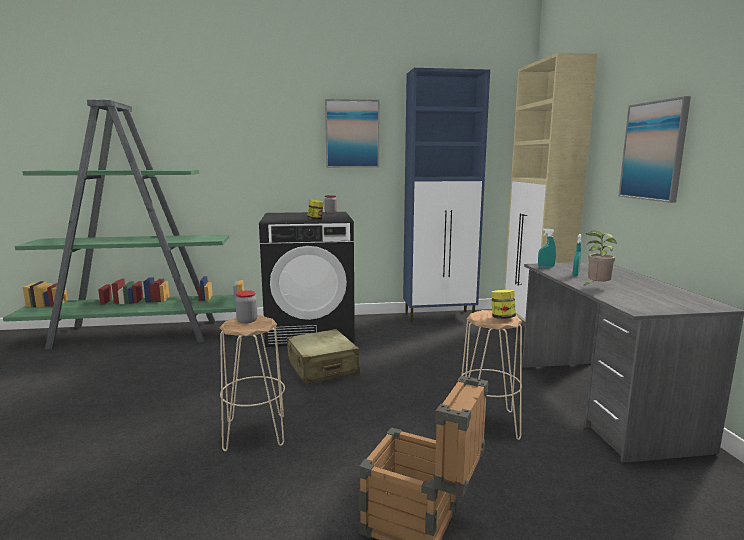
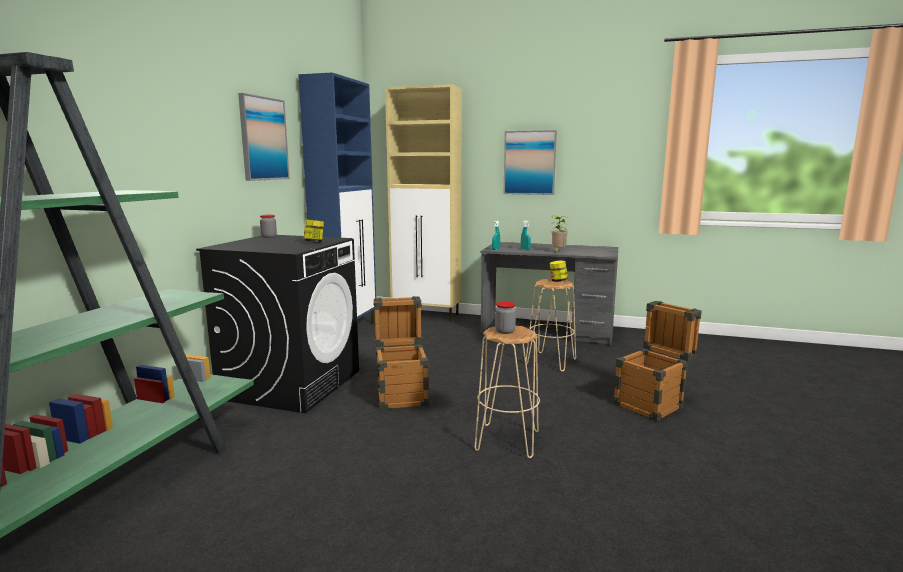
camera: 65 degrees left, 0 degrees up
beige suitcase [287,329,360,384] -> crate [374,296,429,410]

